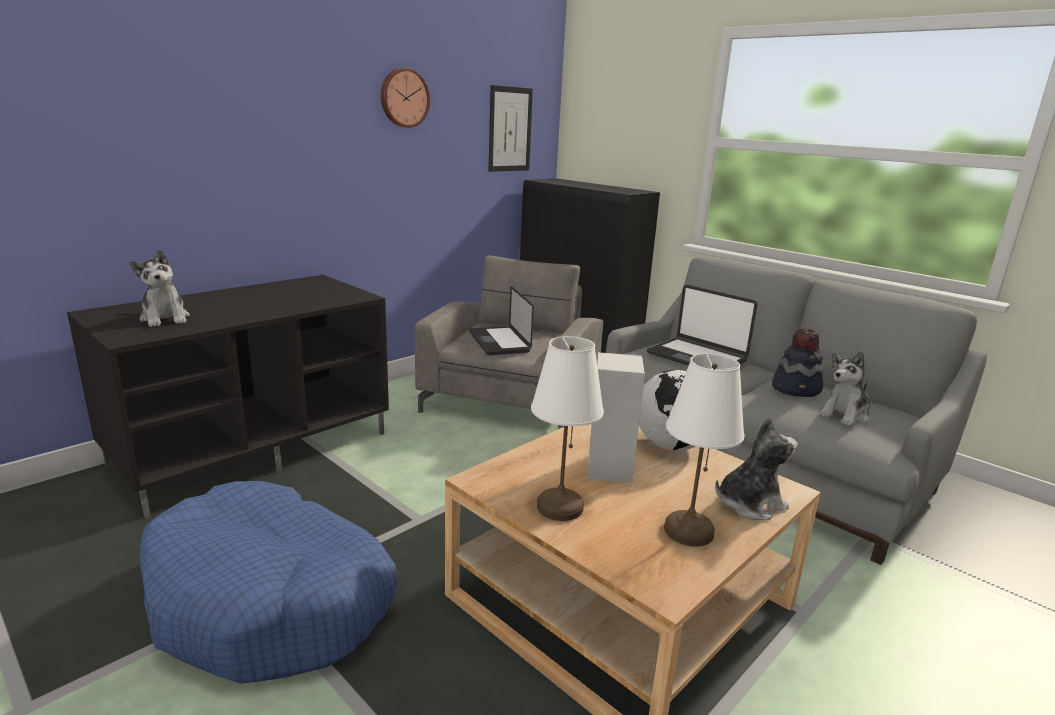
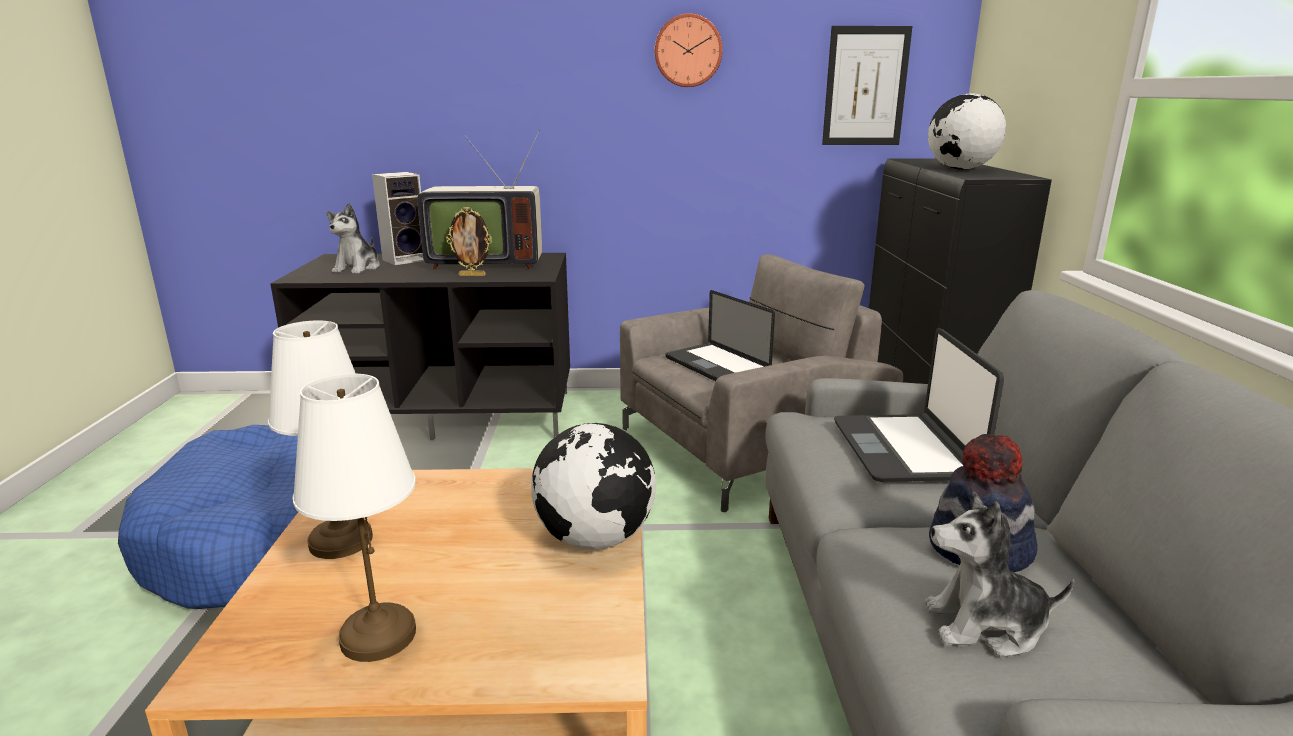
camera: 45 degrees right, 0 degrees up
laptop [469,286,534,355] -> laptop turned 60 degrees counterclockwise [666,290,775,381]
speaker [587,352,645,483] -> speaker moved to [372,172,424,265]
plush toy [715,418,798,520] -> none
none -> television [417,130,542,270]
none -> picture frame [446,207,492,276]
none -> globe [928,93,1006,170]

